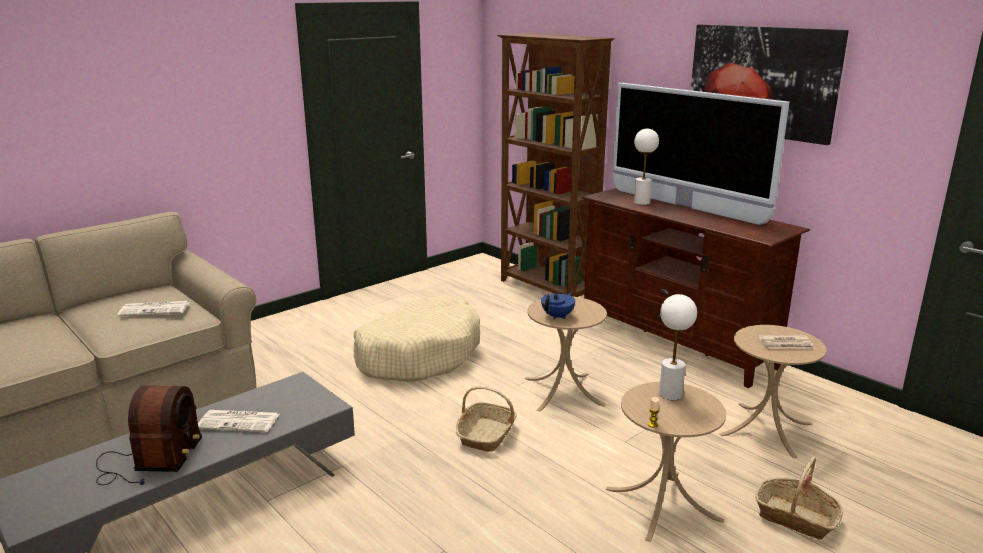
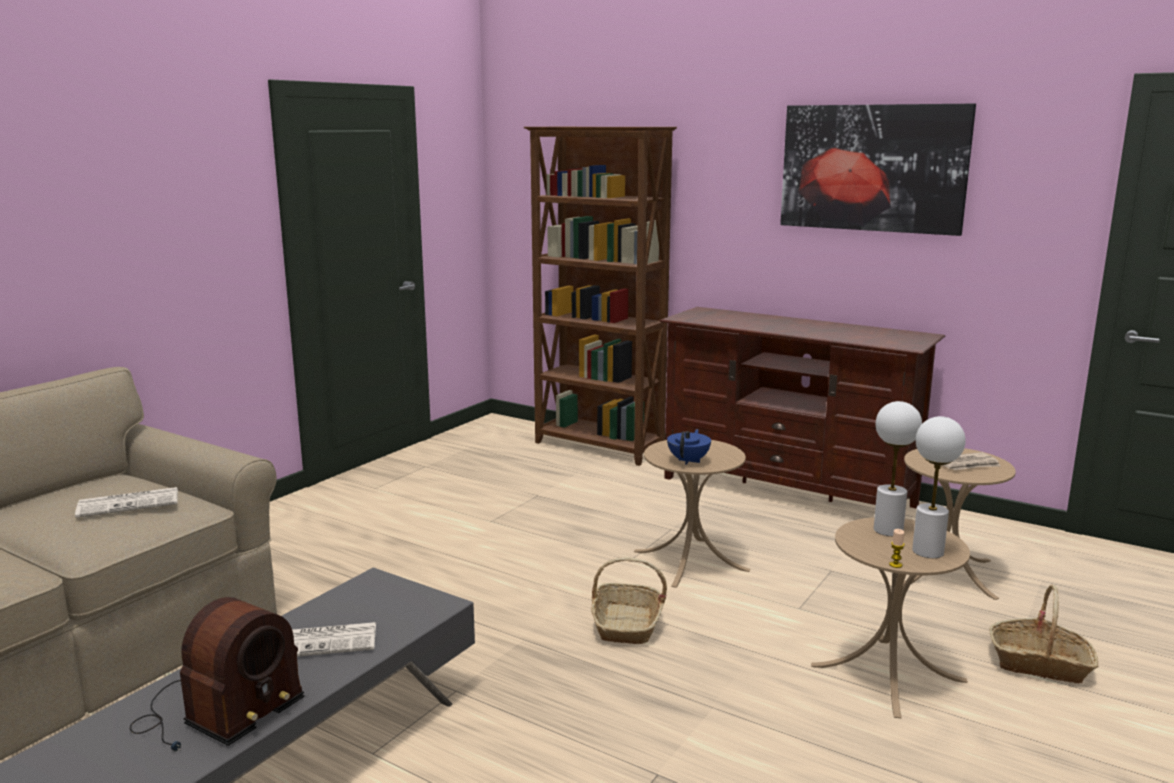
camera: 15 degrees left, 5 degrees down
radio [96,386,202,485] -> radio turned 45 degrees clockwise [130,597,304,751]
beige dog bed [354,295,480,382] -> none
television [612,83,790,225] -> none
white table lamp [634,128,659,205] -> white table lamp moved to [912,416,966,558]

